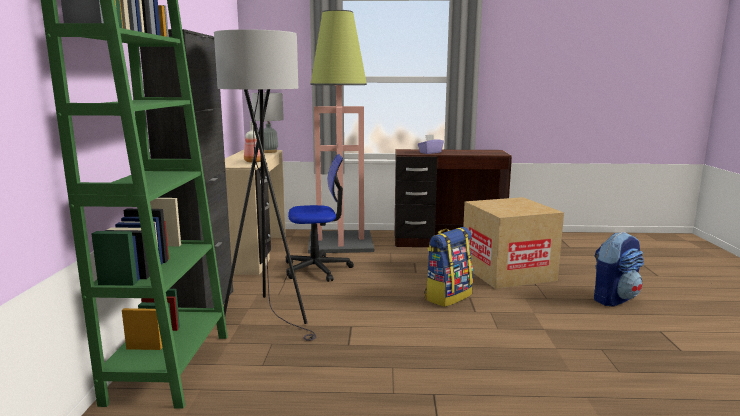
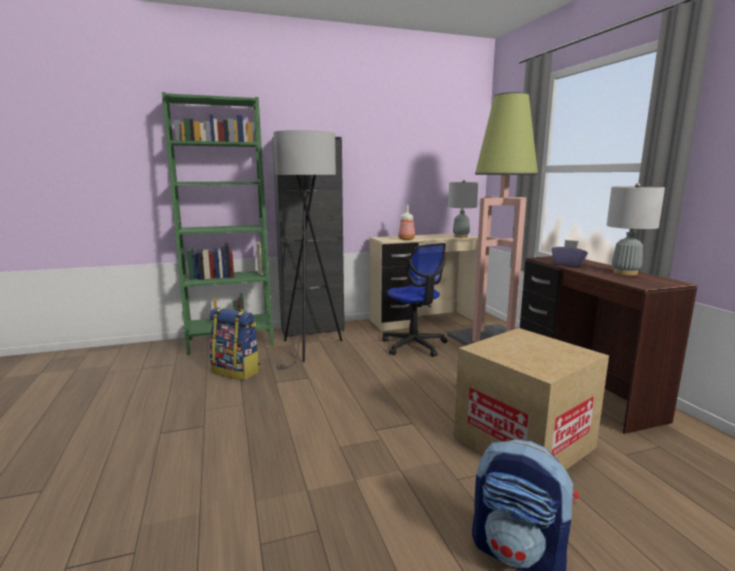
camera: 70 degrees right, 0 degrees up
backpack [424,227,473,307] -> backpack moved to [209,307,260,380]
none -> grey table lamp [607,183,665,276]

